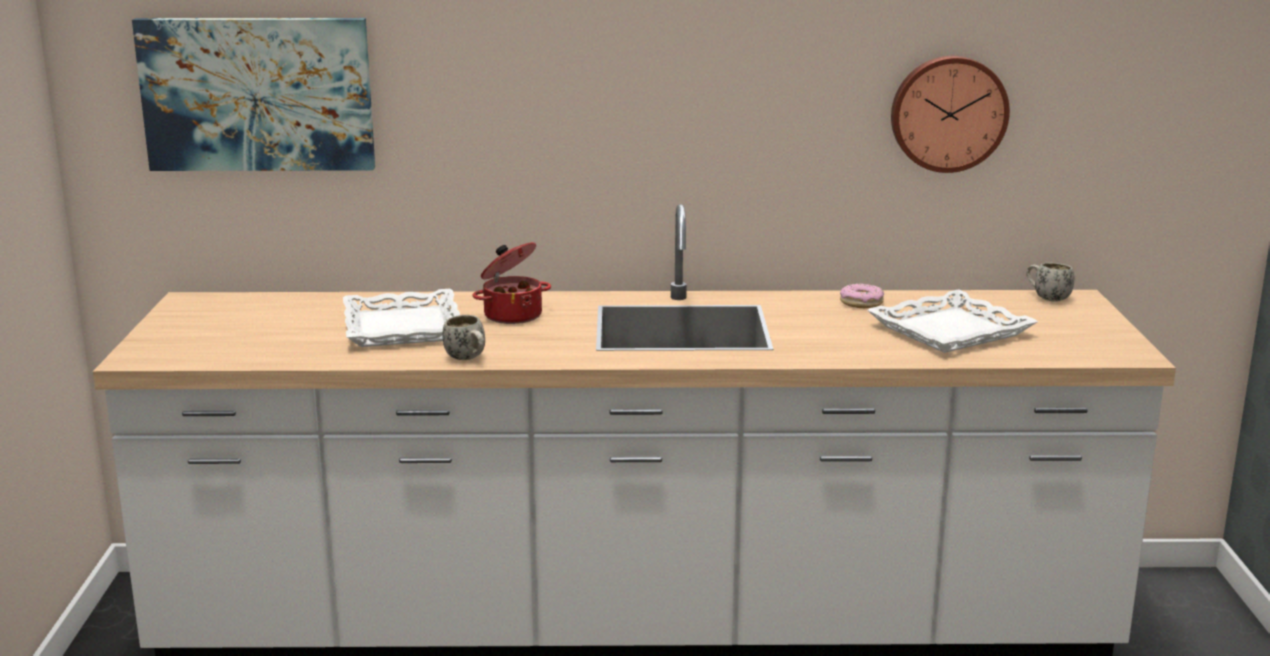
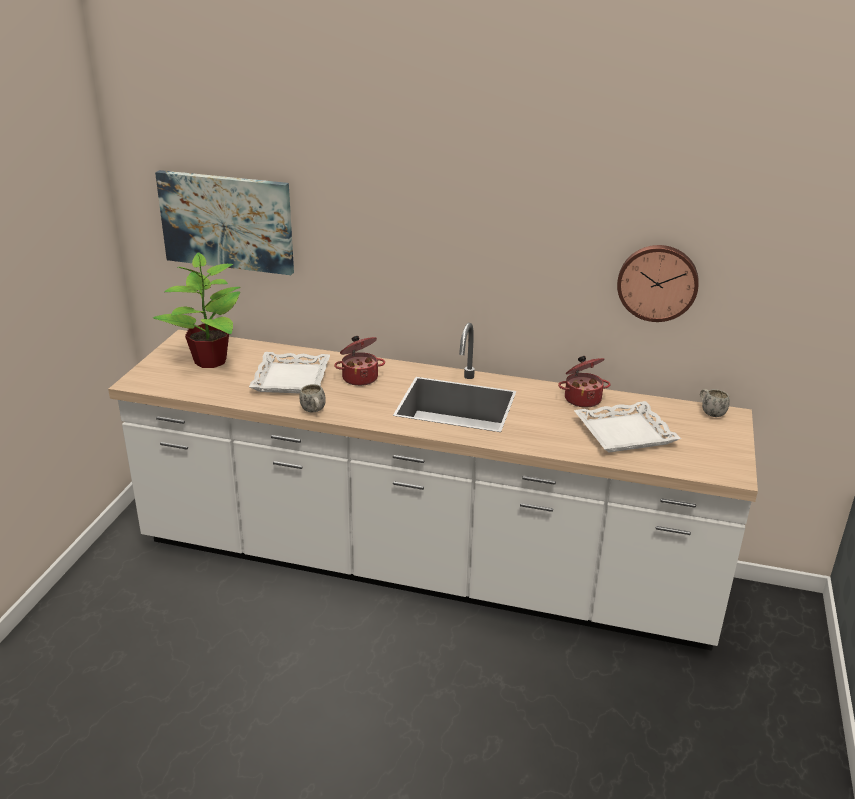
camera: 15 degrees right, 10 degrees up
donut [840,283,884,308] -> cooking pot [558,356,611,407]
none -> potted plant [153,252,241,368]

